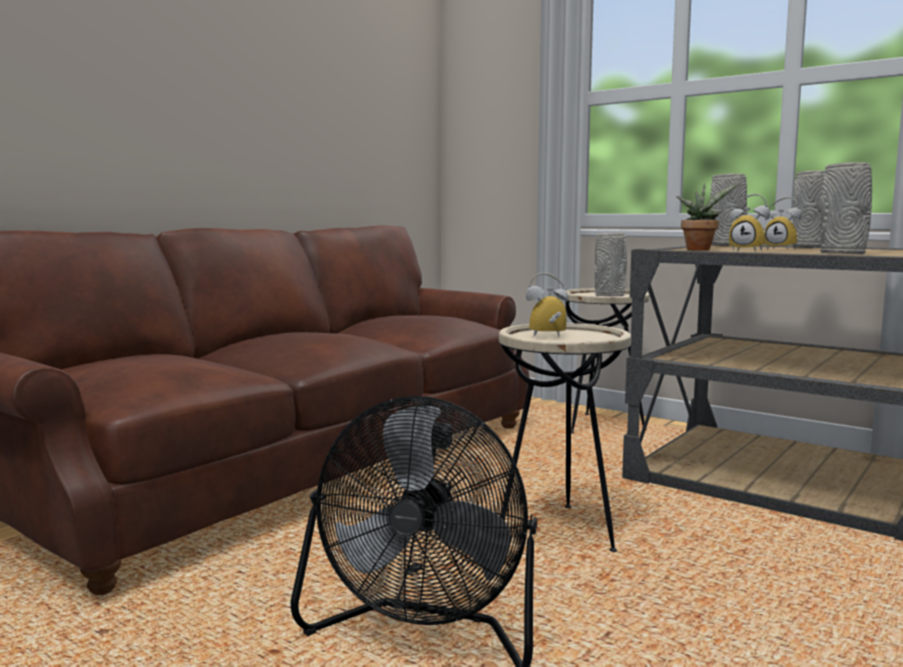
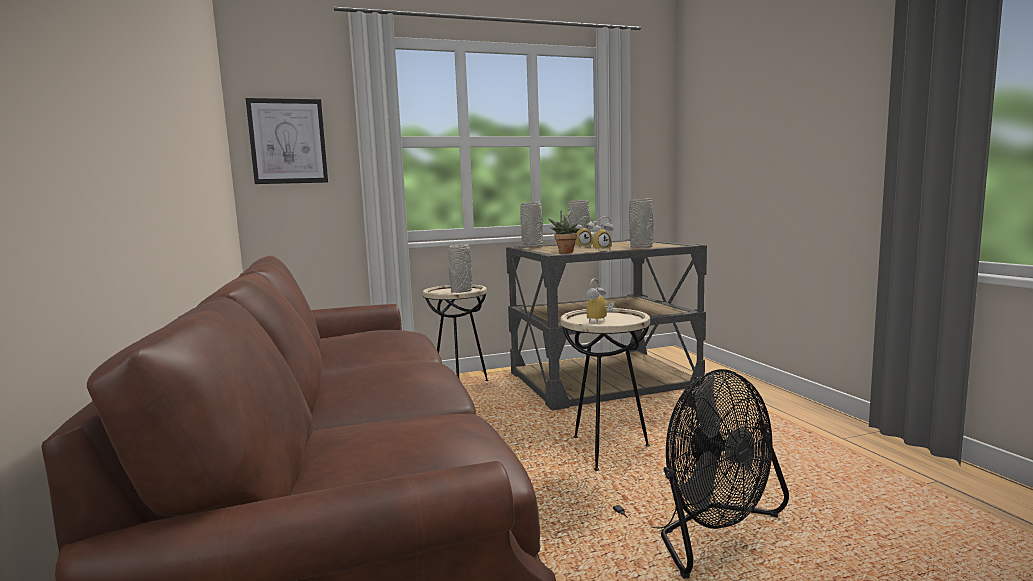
camera: 55 degrees left, 0 degrees up
none -> picture [246,98,328,184]

